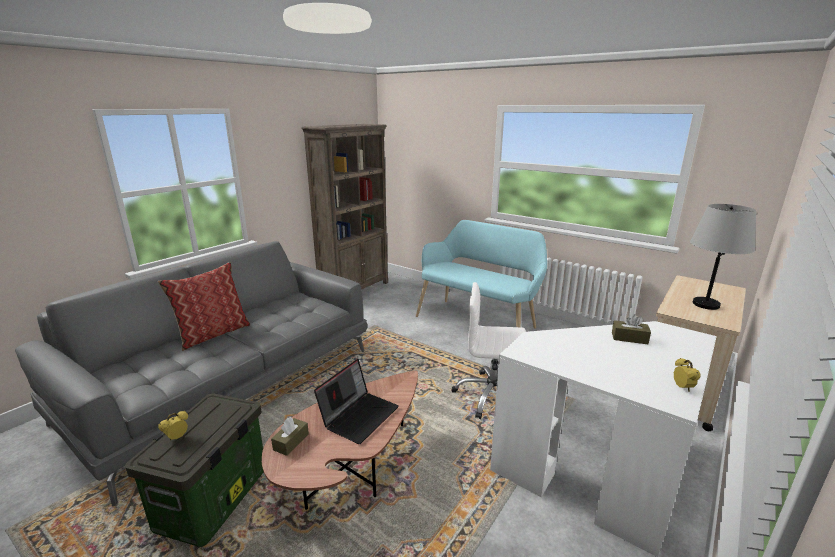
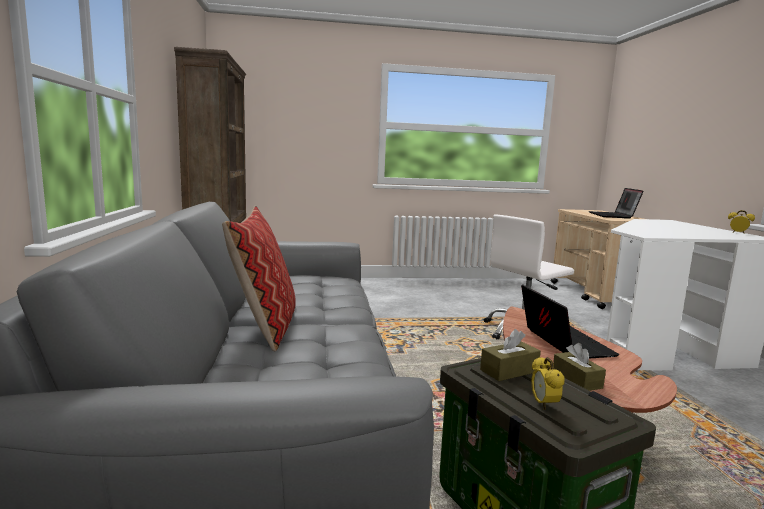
camera: 45 degrees left, 10 degrees down
turquoise bench [416,220,547,329] -> none
brown tissue box [612,314,651,344] -> brown tissue box moved to [480,329,541,381]
grey table lamp [690,204,756,310] -> laptop [589,188,643,219]

